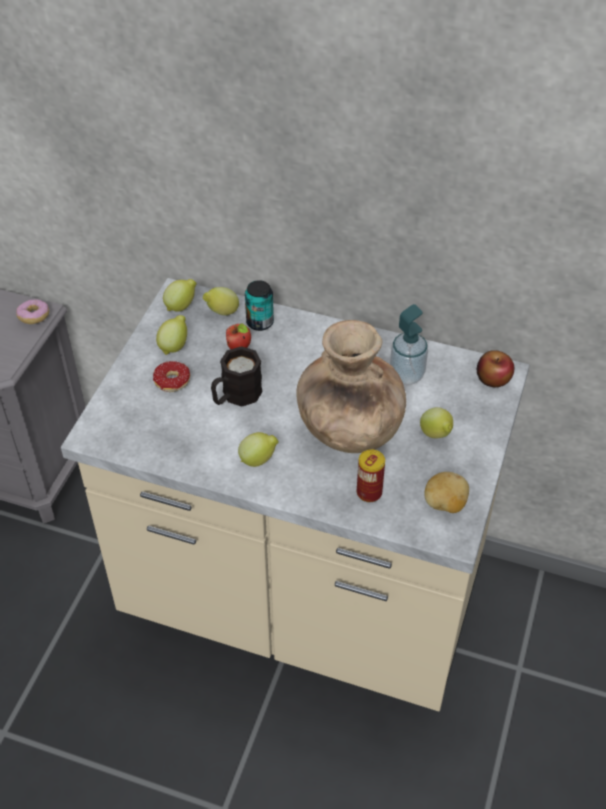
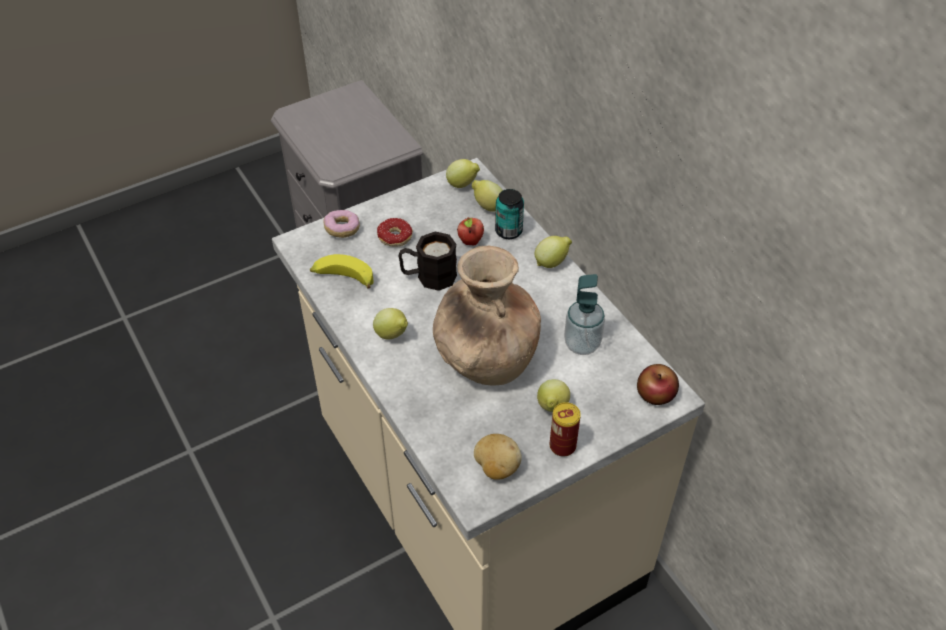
camera: 40 degrees right, 0 degrees up
donut [16,299,49,324] -> donut moved to [323,210,360,238]
lemon [156,315,187,355] -> lemon moved to [535,236,572,268]
can [357,449,385,502] -> can moved to [549,402,581,457]
none -> banana [310,254,373,288]

